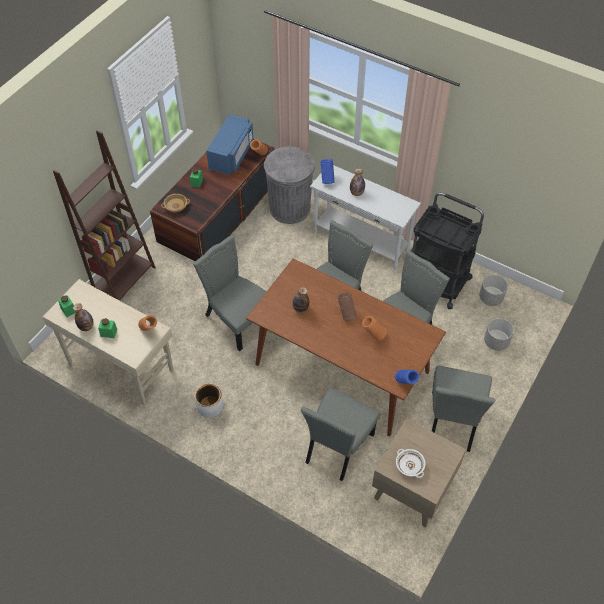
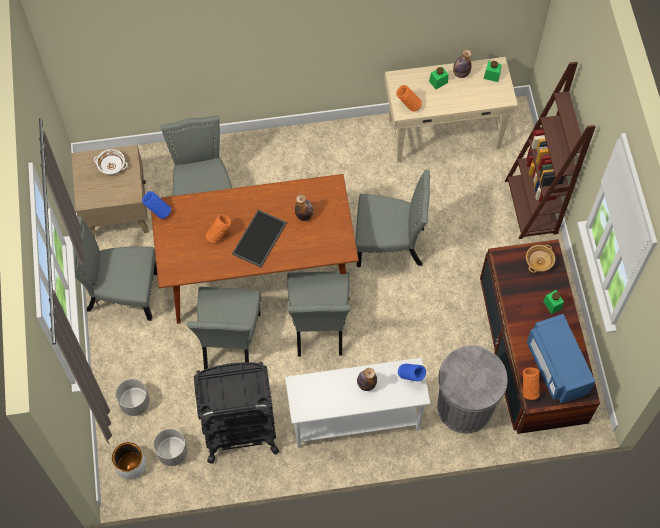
camera: 140 degrees right, 10 degrees up
white planter [195,384,223,418] -> white planter moved to [112,442,146,480]
brown vase [338,292,357,321] -> tray [232,210,287,267]
grey chair [432,365,495,452] -> grey chair turned 60 degrees counterclockwise [73,217,157,321]

